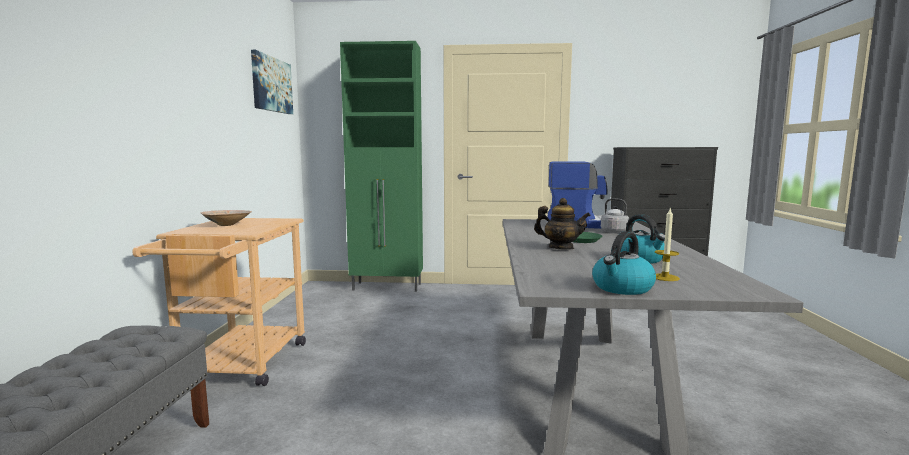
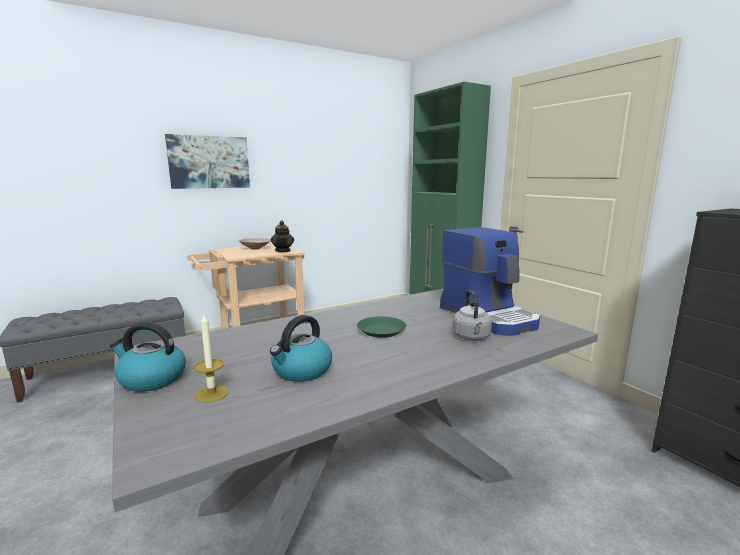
camera: 55 degrees right, 5 degrees up
picture [251,50,293,114] -> picture moved to [165,134,250,189]
teapot [534,198,591,250] -> teapot moved to [271,221,294,252]

